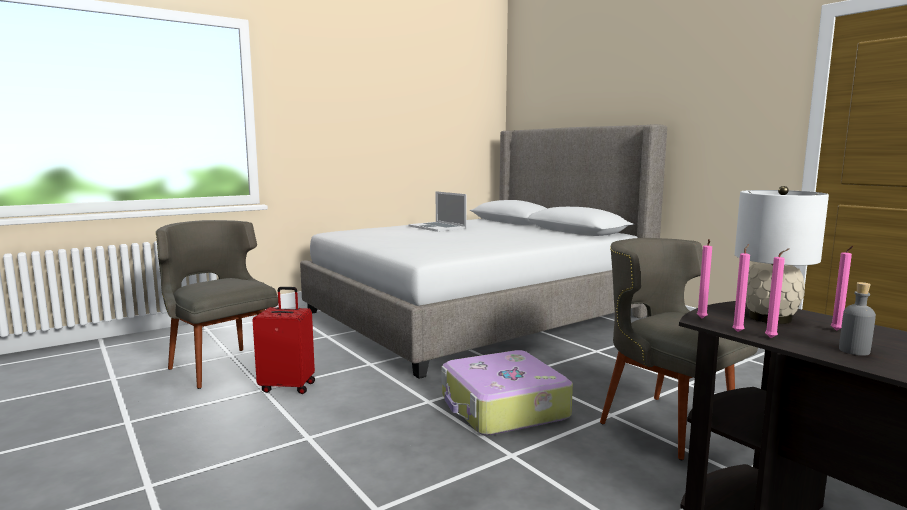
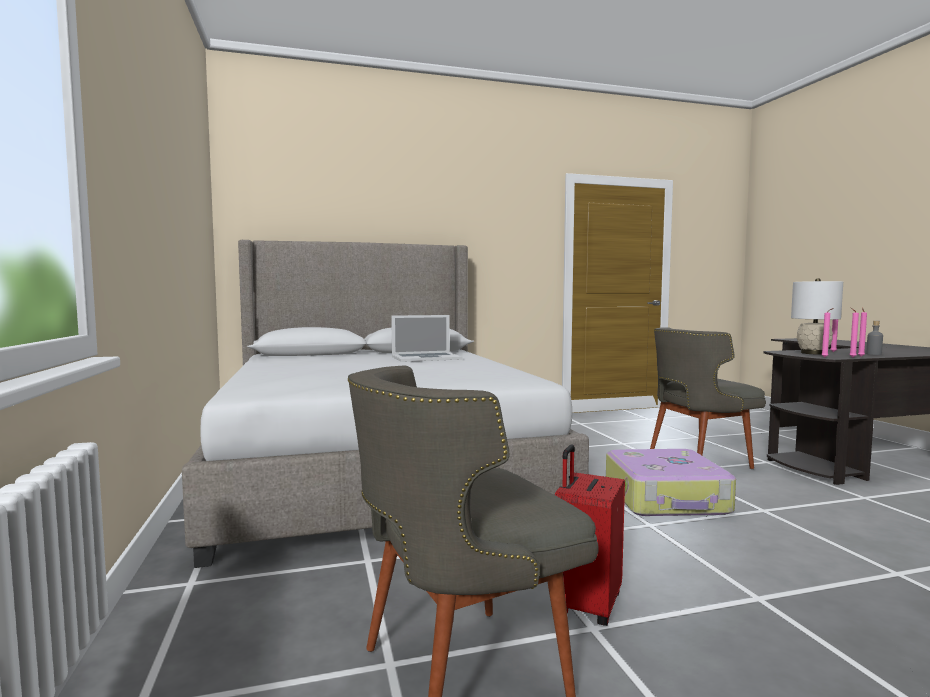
camera: 70 degrees left, 5 degrees down
laptop [408,191,467,232] -> laptop moved to [391,315,462,362]

